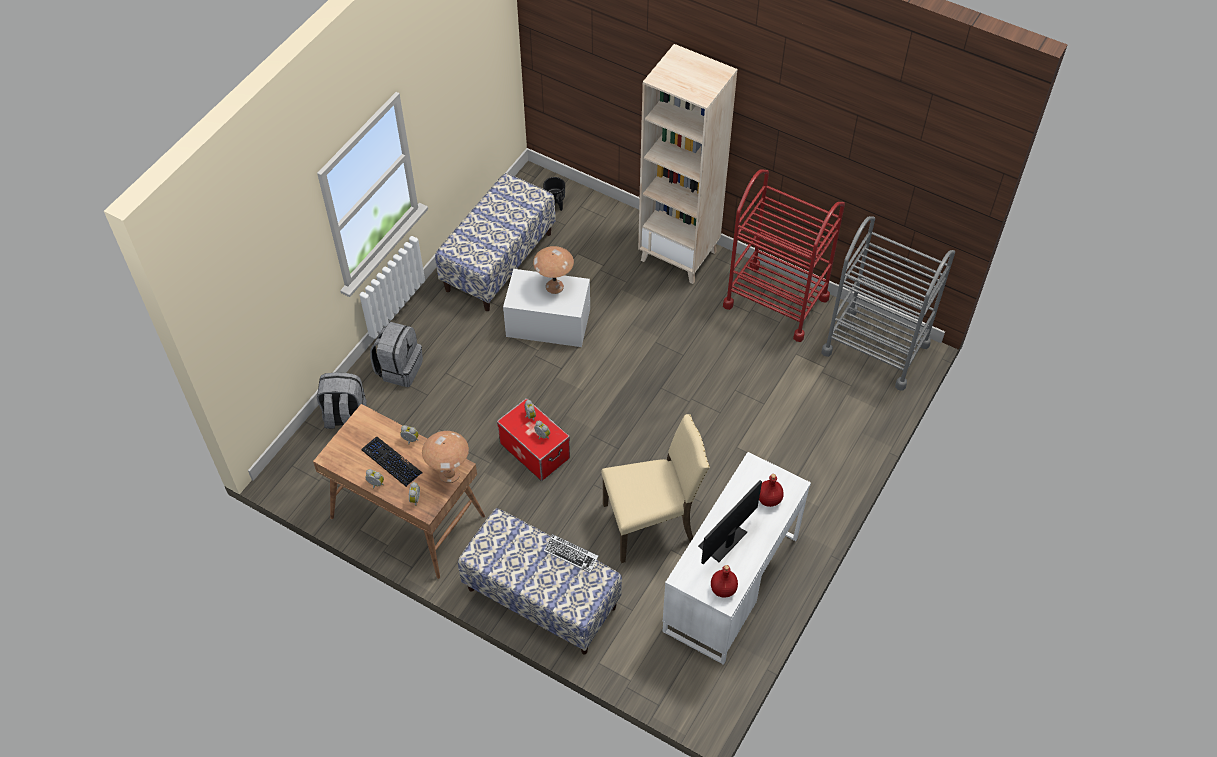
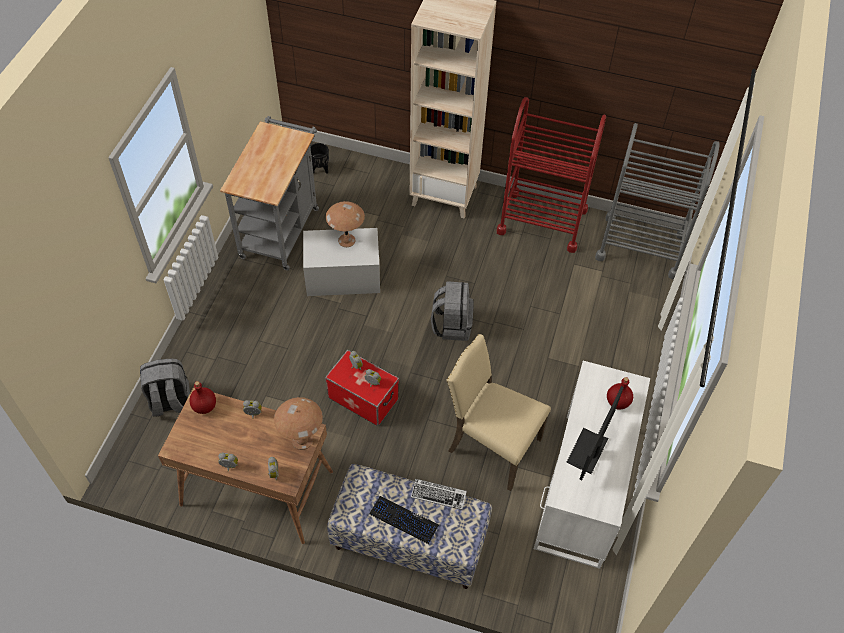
camera: 15 degrees left, 0 degrees up
keyboard [361,437,423,487] -> keyboard moved to [370,496,439,544]
grey backpack [370,322,423,387] -> grey backpack moved to [431,281,474,341]
bench [435,173,556,311] -> grey cart [220,116,319,270]
beige chair [601,414,710,563] -> beige chair turned 120 degrees counterclockwise [446,334,551,491]
red bottle [711,565,738,598] -> red bottle moved to [189,381,216,414]

